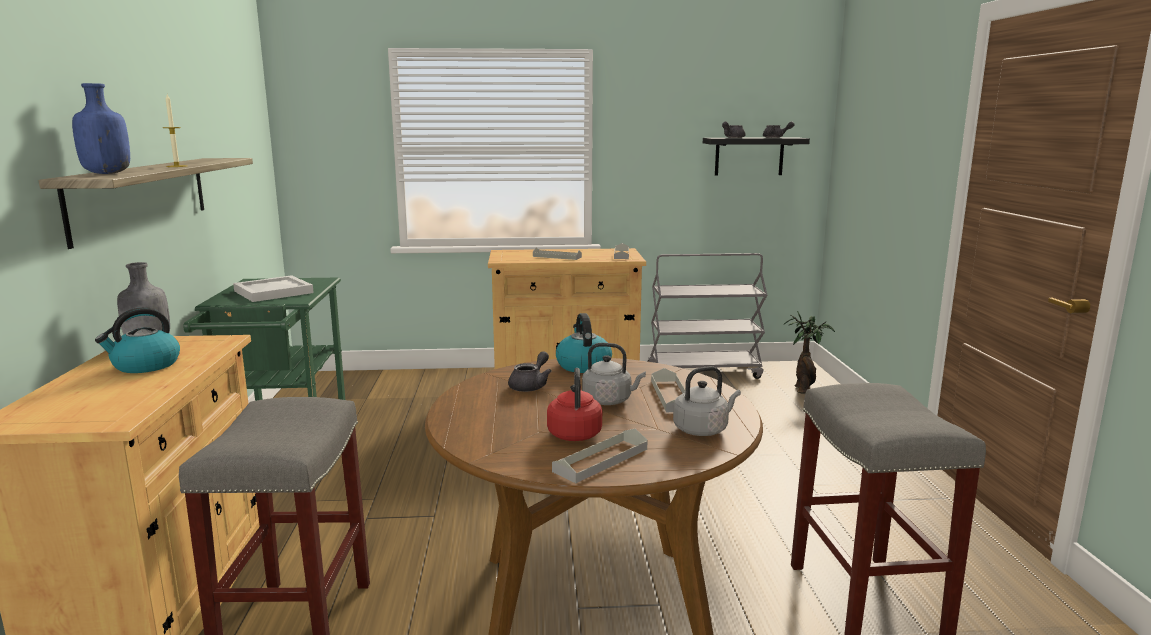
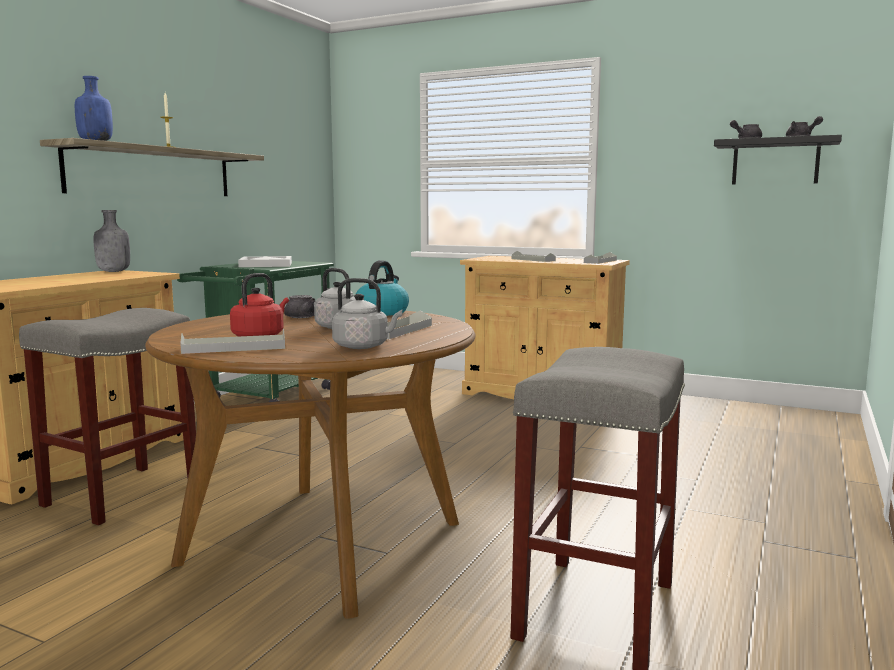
camera: 30 degrees right, 5 degrees down
kettle [95,307,180,373] -> none
grey cart [647,253,767,379] -> none
potted plant [784,311,835,394] -> none

